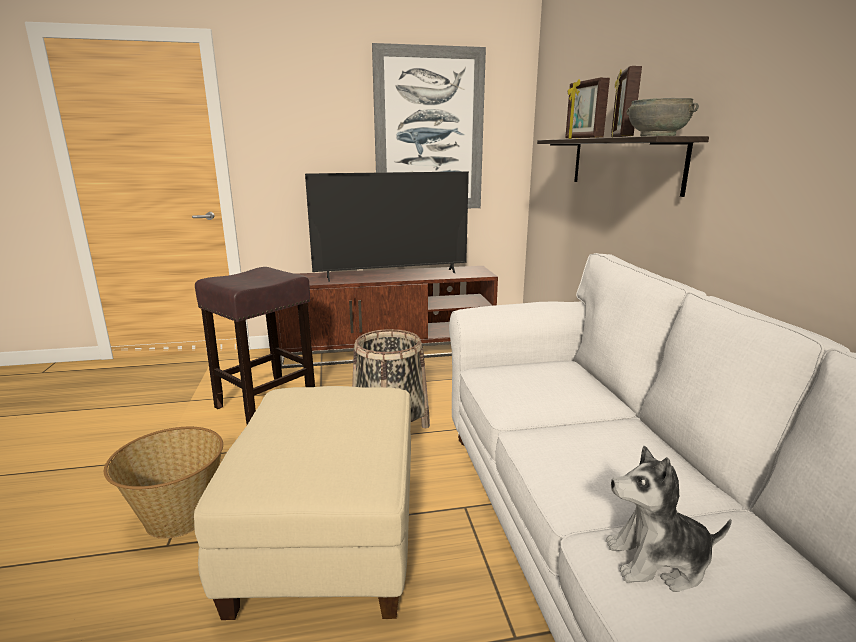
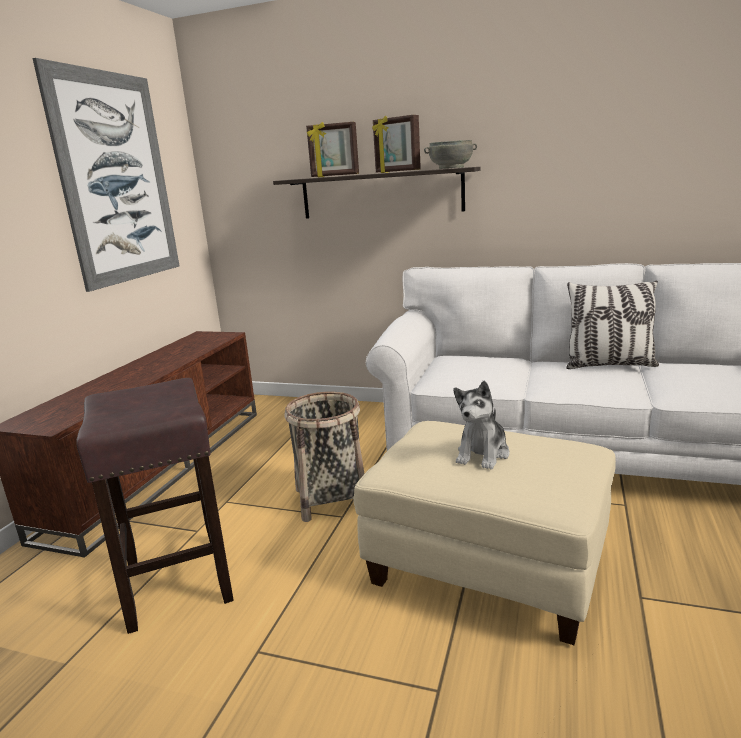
camera: 60 degrees left, 0 degrees up
basket [104,427,223,539] -> none
television [305,171,469,282] -> none
plush toy [606,446,732,592] -> plush toy moved to [454,381,509,469]
none -> pillow [566,280,659,369]

